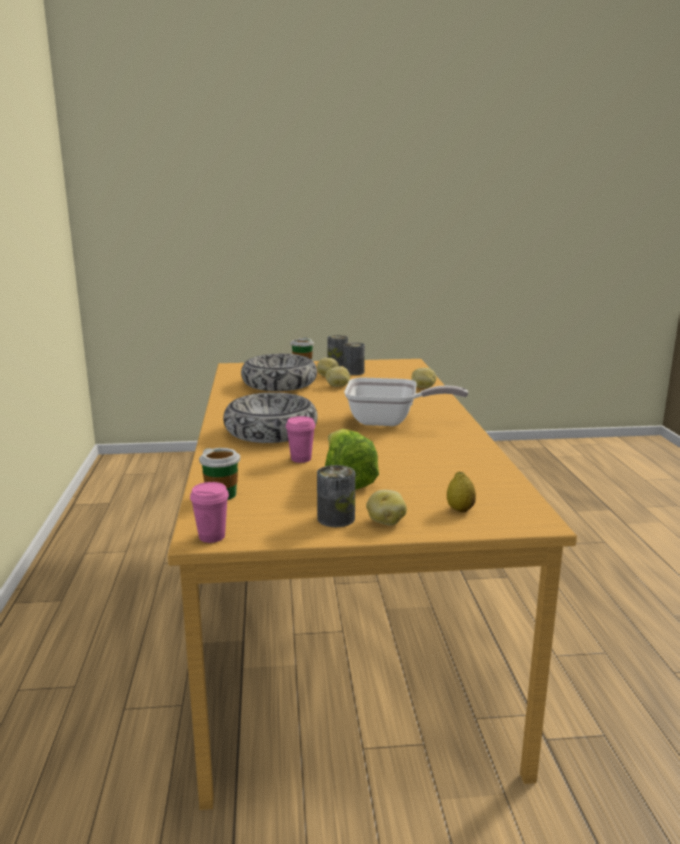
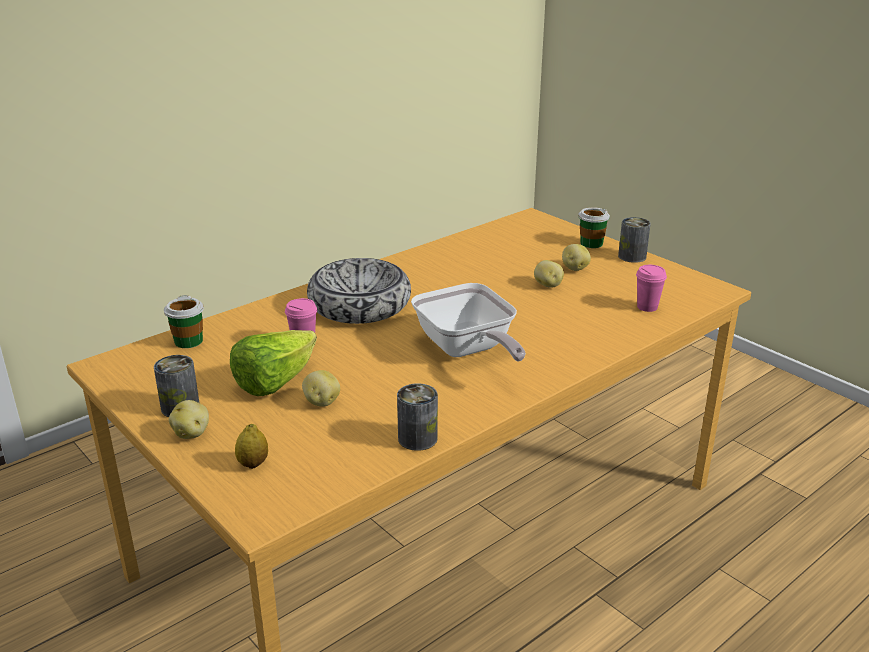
camera: 55 degrees right, 10 degrees up
pink cup [190,482,229,543] -> pink cup moved to [636,265,667,312]
bowl [241,354,317,391] -> none
can [343,342,365,375] -> can moved to [397,383,438,451]
potato [412,368,436,388] -> potato moved to [302,370,340,407]

